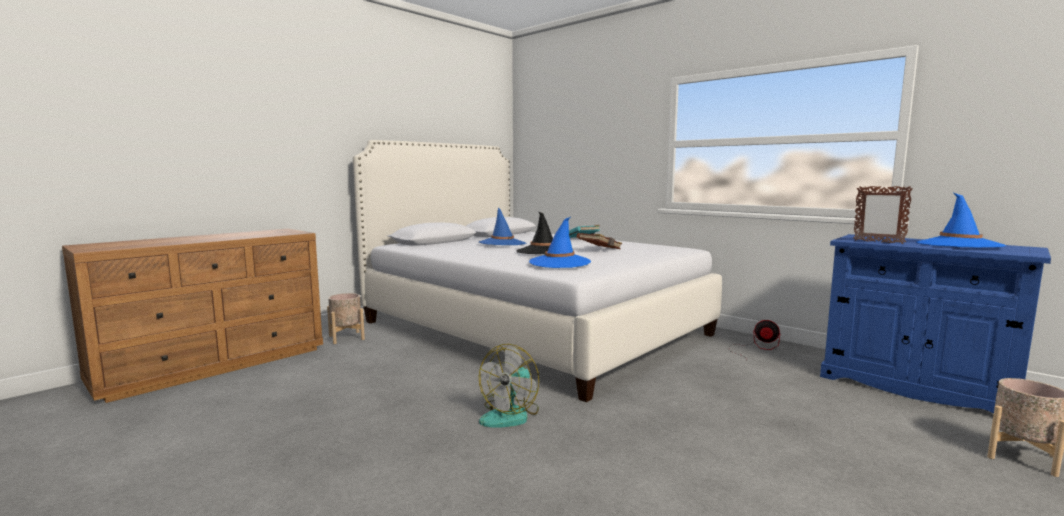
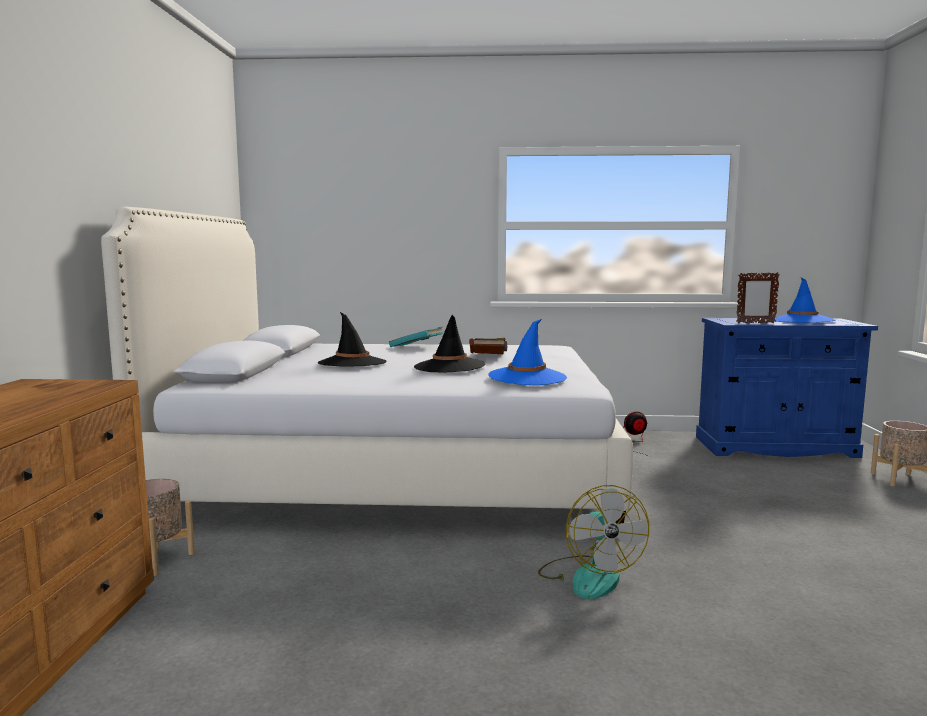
camera: 40 degrees left, 0 degrees up
blue hat [479,207,526,245] -> black hat [318,312,386,367]

